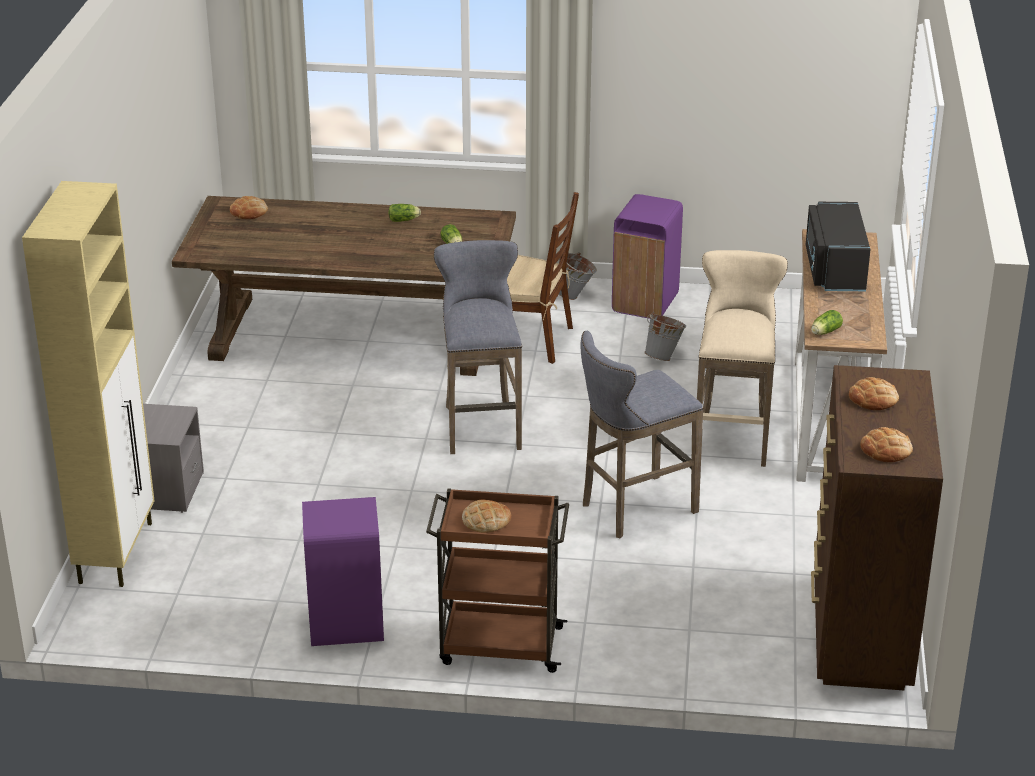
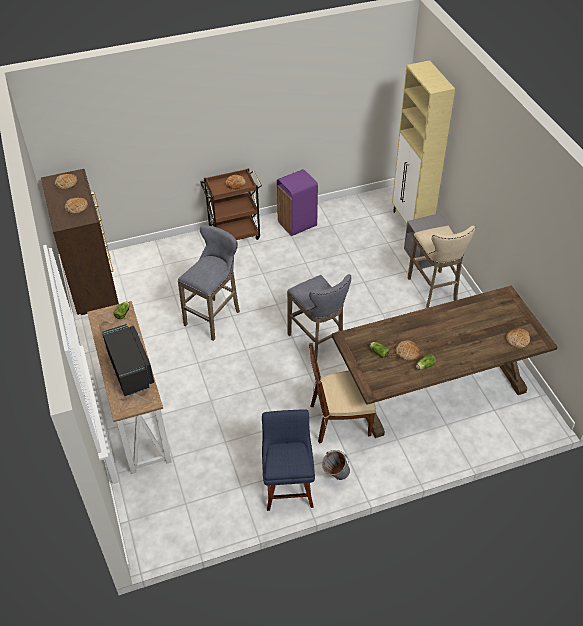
camera: 155 degrees right, 15 degrees up
purple trash can [612,194,683,319] -> blue chair [262,409,315,511]
grey bucket [644,312,686,361] -> none
beige stool [697,250,788,467] -> beige stool moved to [408,226,475,308]
none -> bread [396,340,420,360]

